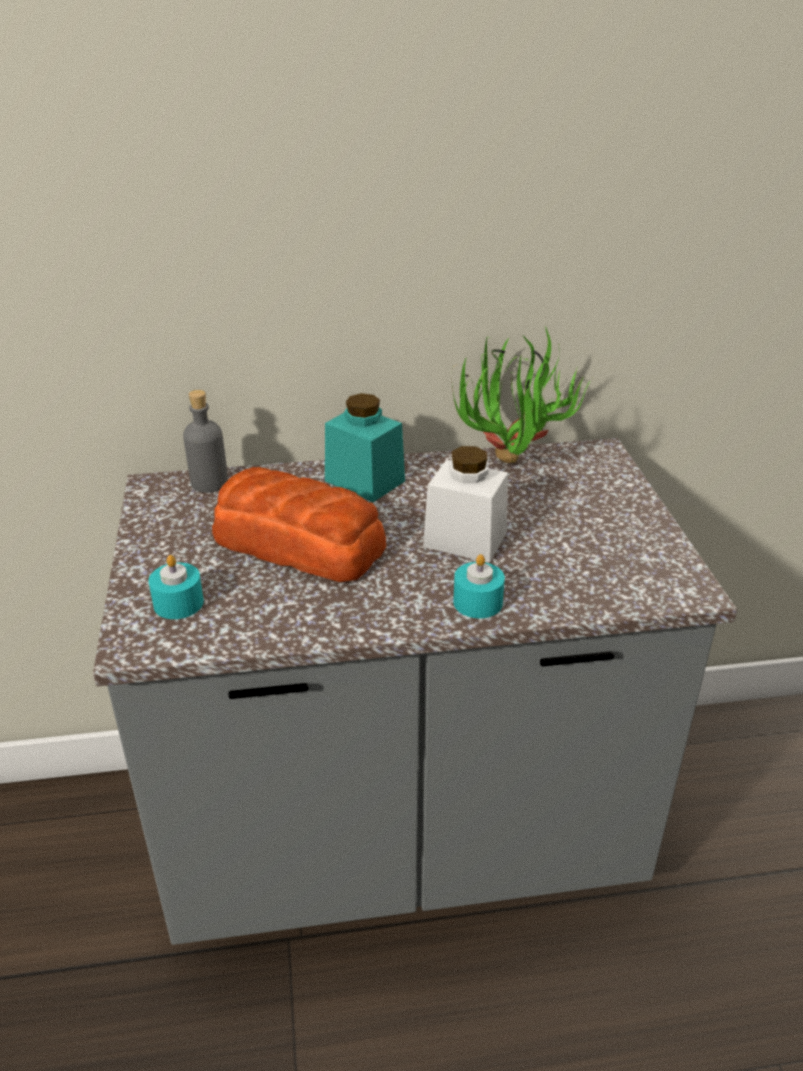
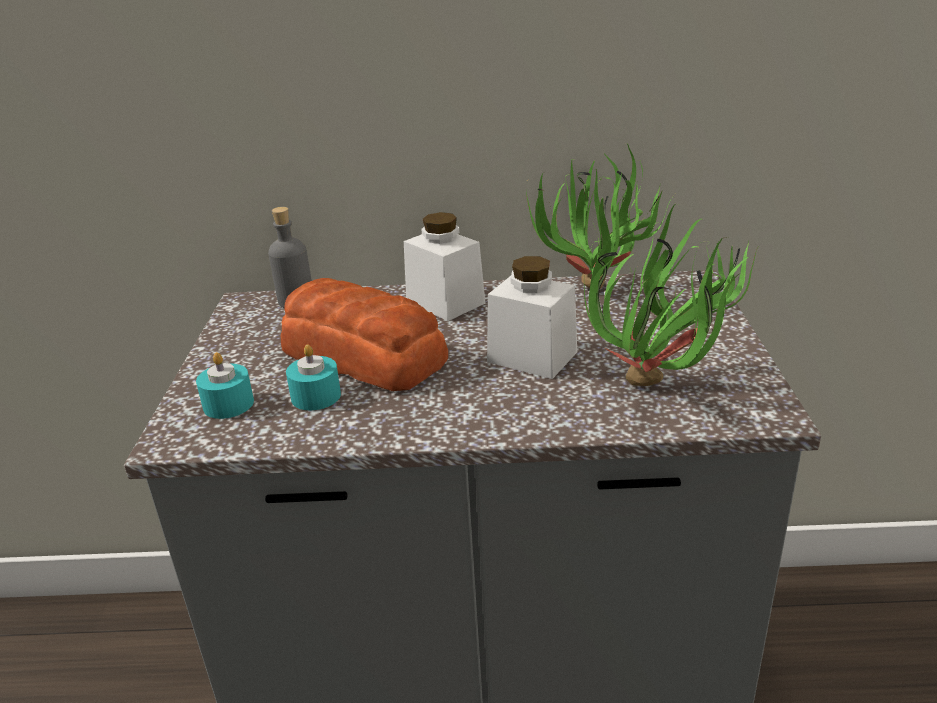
camera: 10 degrees right, 5 degrees down
turquoise jar [325,393,405,502] -> white jar [404,212,485,321]
turquoise candle [453,554,505,618] -> turquoise candle moved to [286,344,341,410]
none -> potted plant [584,205,759,386]

